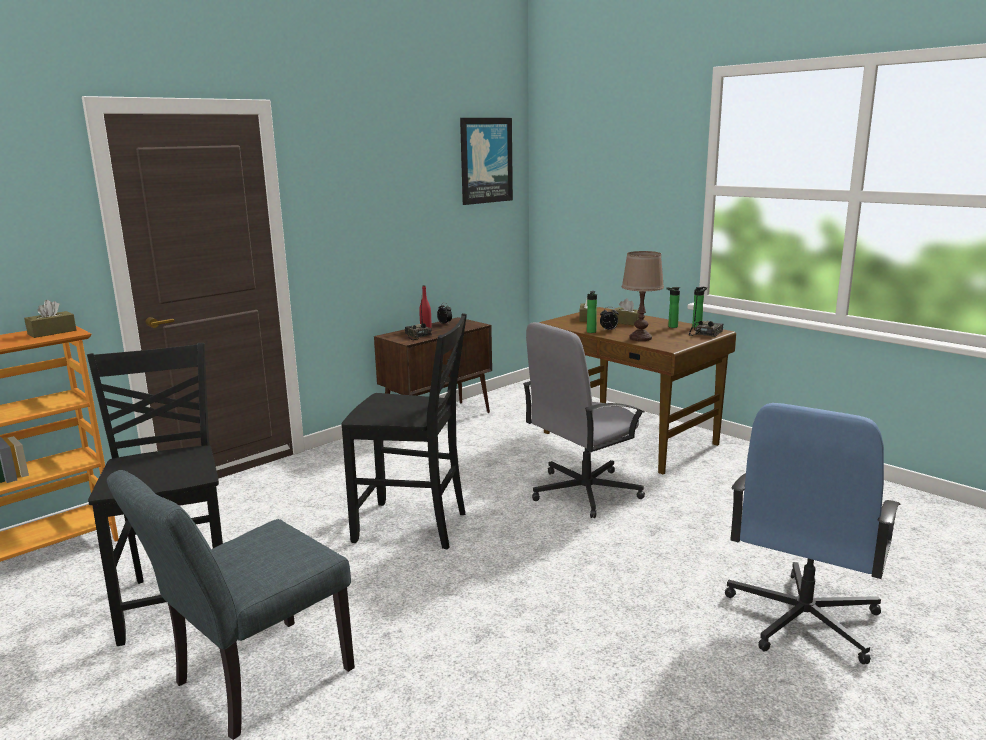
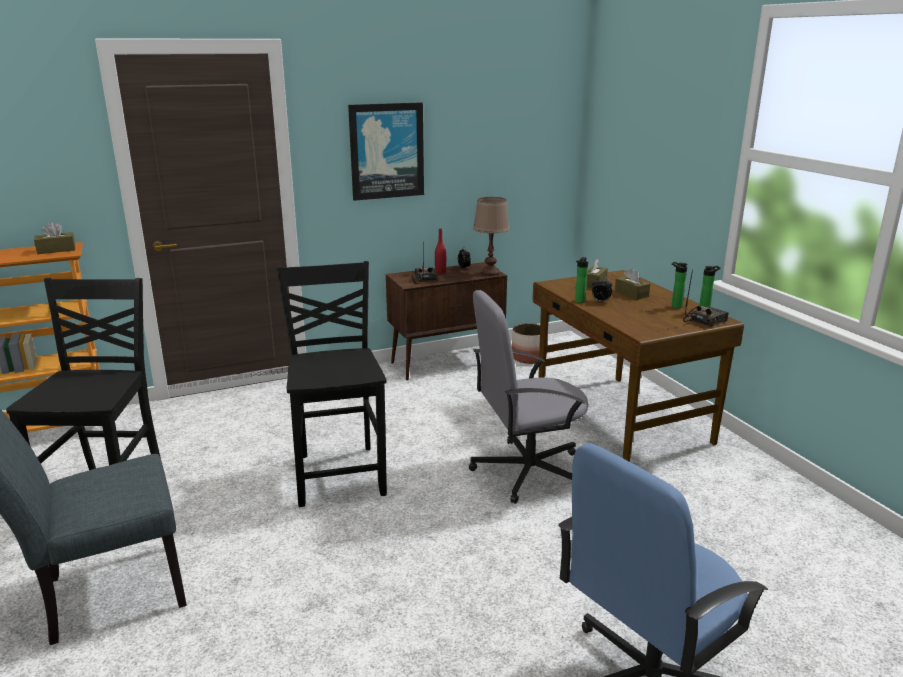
camera: 20 degrees right, 5 degrees up
black chair [341,313,467,549] -> black chair turned 135 degrees counterclockwise [276,261,387,507]
picture [460,118,513,205] -> picture moved to [348,102,424,201]
brown table lamp [622,251,664,341] -> brown table lamp moved to [473,197,509,276]
none -> planter [512,323,548,364]

